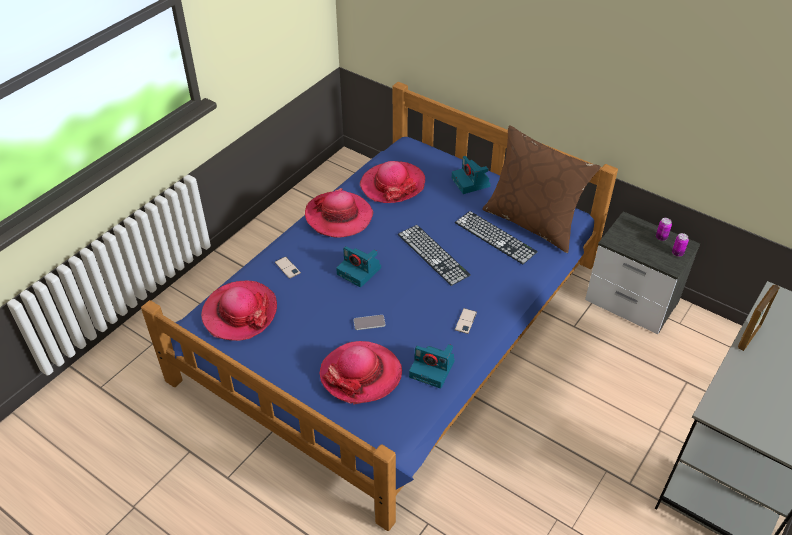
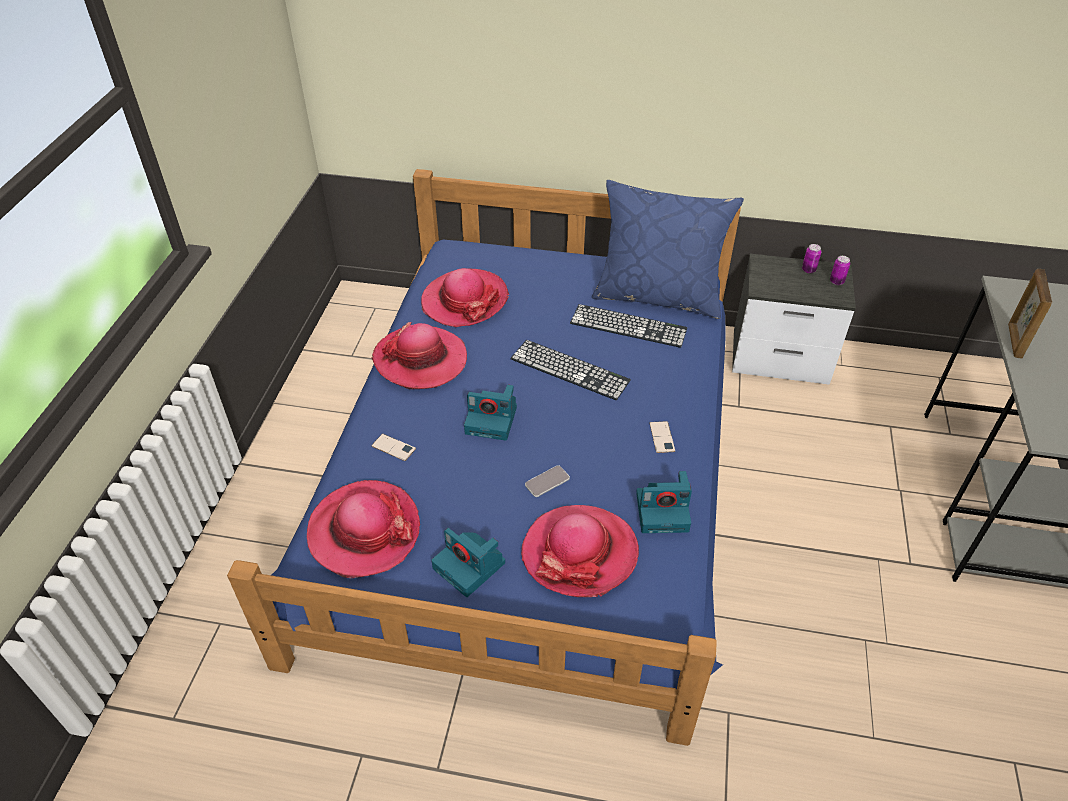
camera: 25 degrees left, 0 degrees up
camera [452,156,491,194] -> camera moved to [431,528,505,597]
brown pillow [482,125,601,253] -> blue pillow [592,180,744,319]

